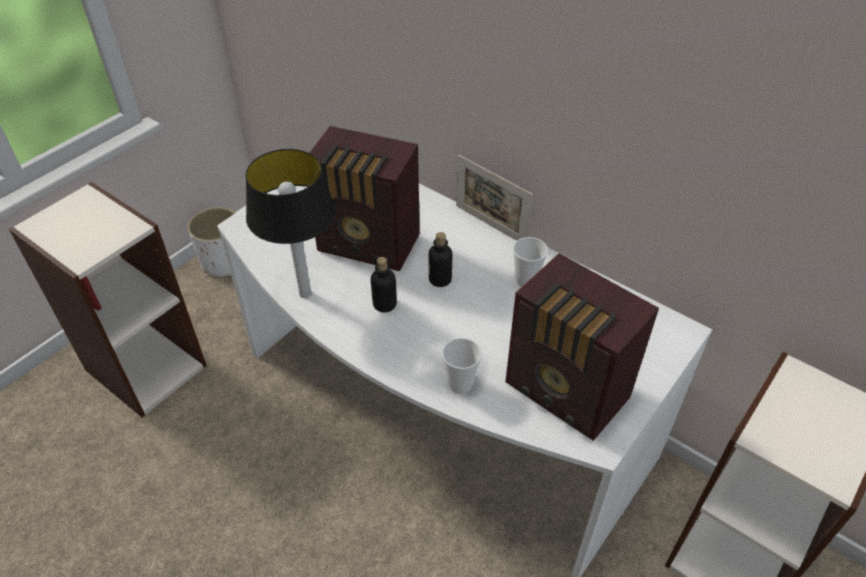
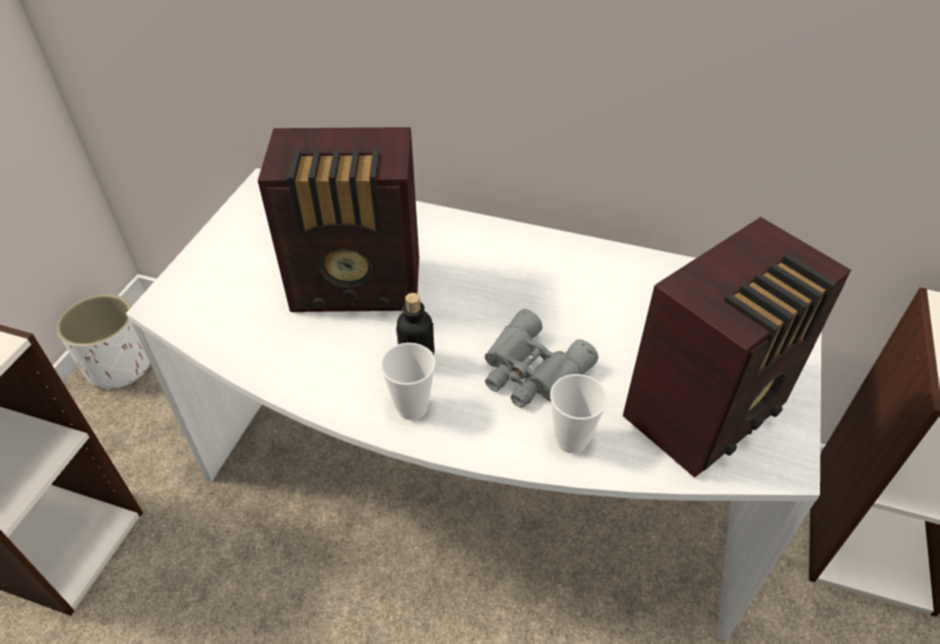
camera: 20 degrees left, 0 degrees up
table lamp [245,149,336,298] -> none
bottle [428,232,452,287] -> none
picture frame [456,155,533,241] -> none
radio [505,253,659,441] -> radio turned 60 degrees counterclockwise [623,217,852,478]
cup [513,237,548,287] -> cup moved to [380,343,436,420]
none -> grey binoculars [485,309,598,408]

